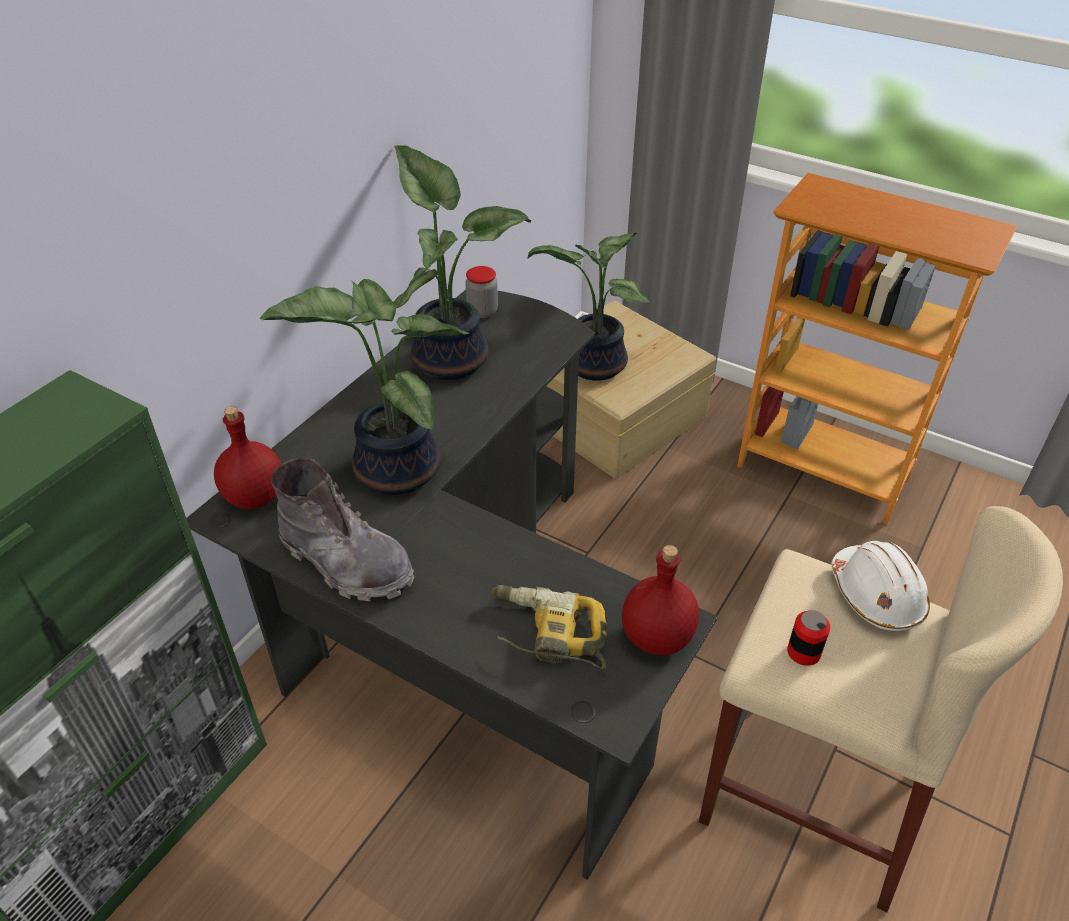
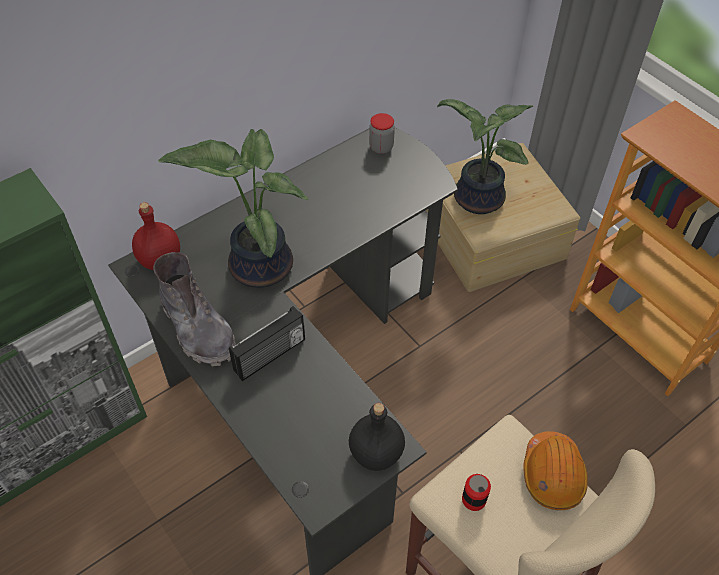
camera: 20 degrees right, 10 degrees up
potted plant [393,145,531,380] -> none
power drill [492,585,607,671] -> none
red bottle [622,545,699,655] -> black bottle [349,403,405,471]
white hard hat [831,541,930,631] -> orange hard hat [523,431,588,510]
none -> radio [229,306,305,381]

